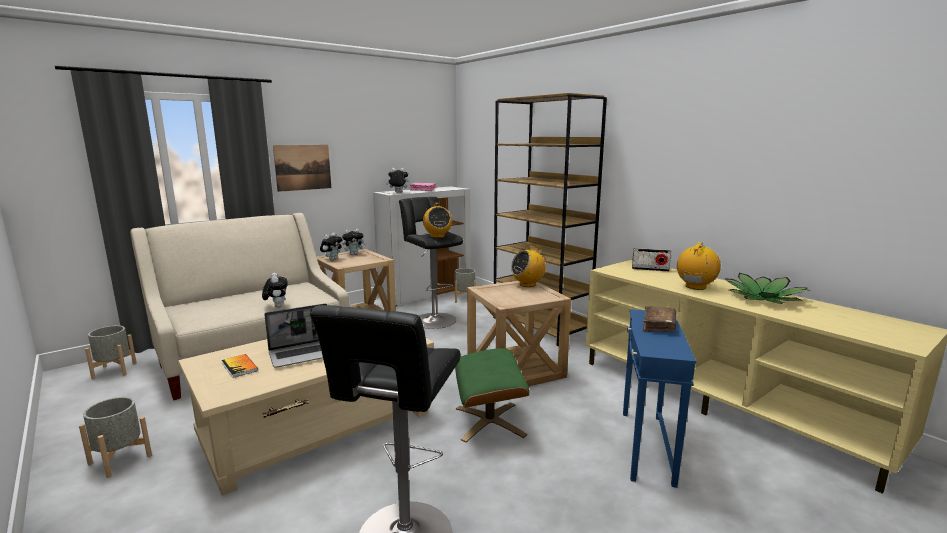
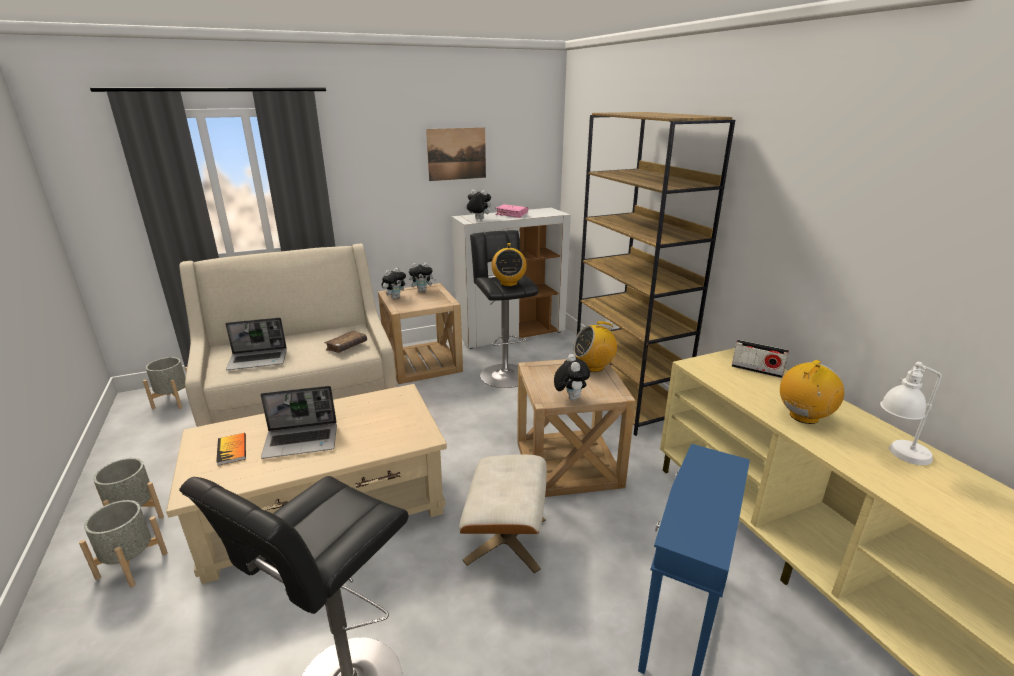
camera: 15 degrees right, 10 degrees up
plush toy [262,273,288,308] -> plush toy moved to [554,354,590,401]
picture [273,145,331,192] -> picture moved to [426,127,486,181]
grey planter [455,268,476,303] -> grey planter moved to [79,500,168,587]
green ottoman [455,348,530,443] -> beige ottoman [459,455,547,573]
brown book [643,306,676,332] -> brown book moved to [324,330,367,353]
potted plant [724,273,809,304] -> white table lamp [880,362,942,465]
none -> laptop [225,318,287,370]

